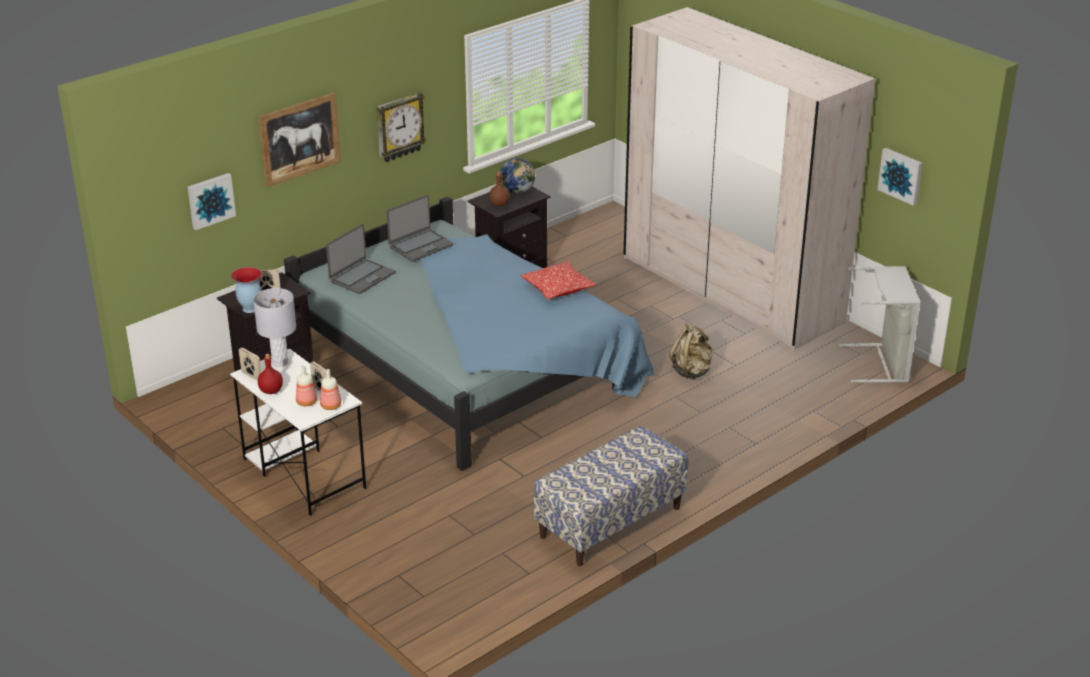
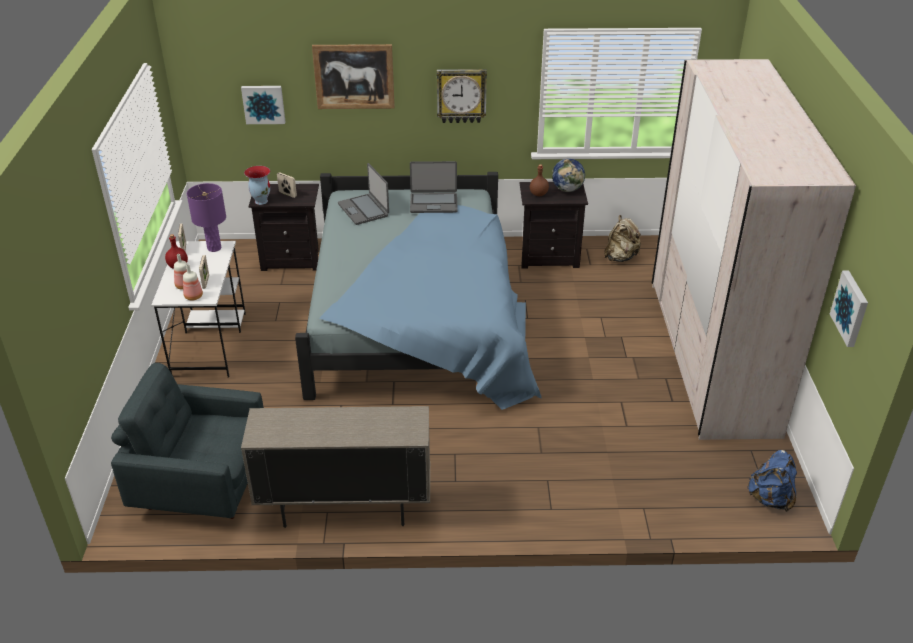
camera: 40 degrees right, 5 degrees up
grey table lamp [253,288,296,367] -> purple table lamp [187,183,226,252]
laptop [326,224,395,294] -> laptop turned 75 degrees clockwise [338,163,389,225]
pillow [521,261,596,300] -> none
bench [534,426,688,566] -> beige cabinet [241,406,430,528]
beige backpack [669,323,712,379] -> beige backpack moved to [604,215,642,262]
grey laundry basket [839,266,921,383] -> blue backpack [747,450,797,512]
none -> grey armchair [111,363,264,519]

